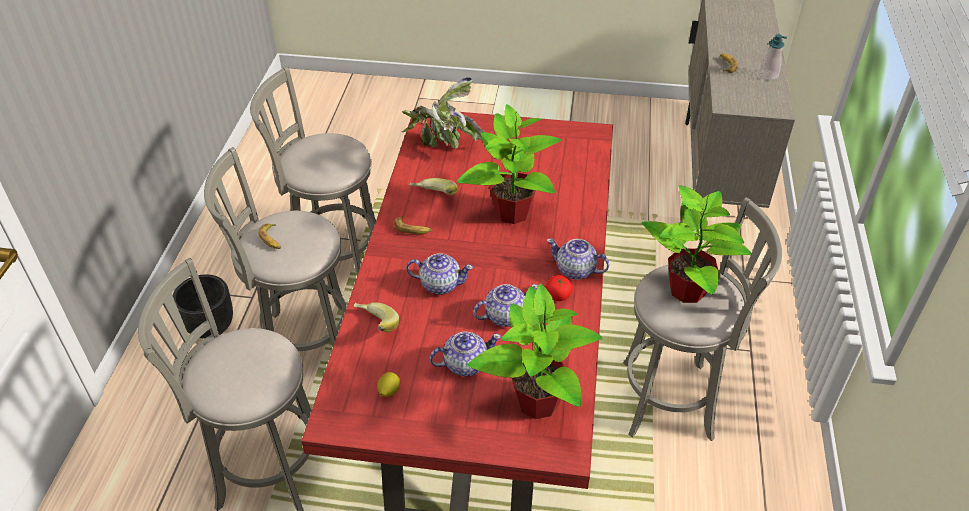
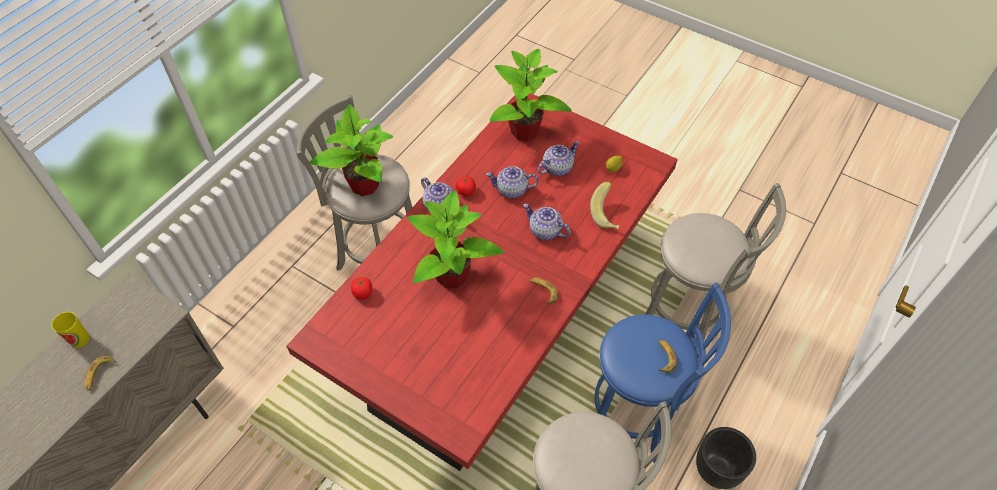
camera: 155 degrees left, 10 degrees up
grey stool [204,147,347,351] -> blue stool [595,283,731,463]
potted plant [401,77,485,149] -> none
banana [409,178,457,195] -> none
teapot [429,332,501,376] -> teapot turned 135 degrees clockwise [538,141,580,176]
soap dispenser [759,34,787,80] -> cup [52,312,90,348]
none -> tomato [351,277,372,300]

